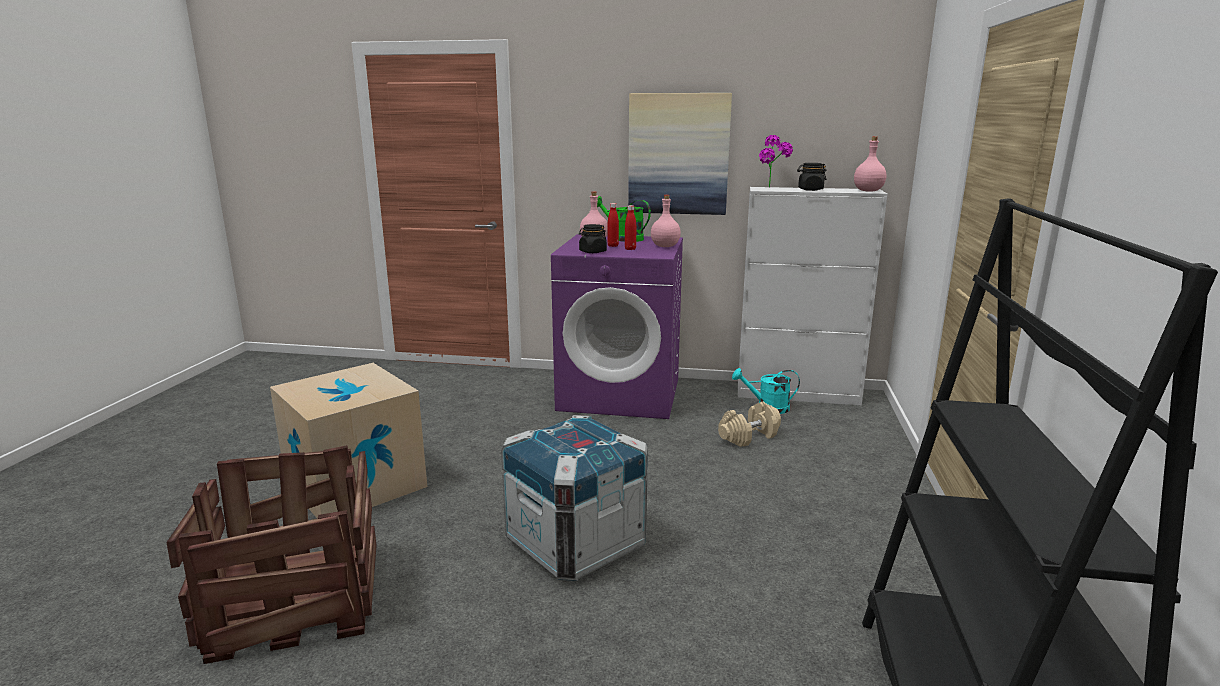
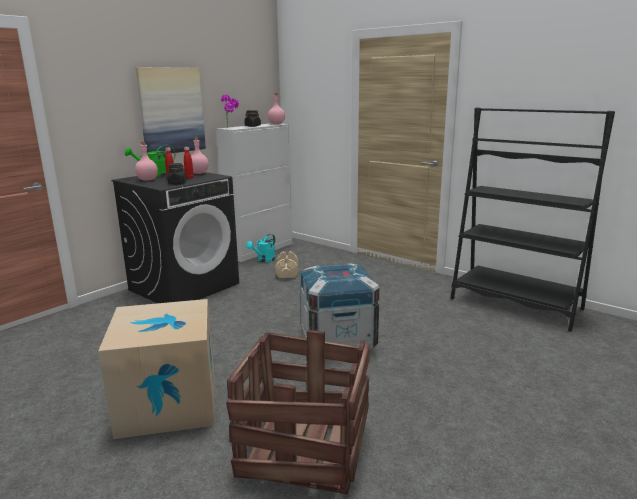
camera: 60 degrees left, 0 degrees up
purple washing machine [551,234,683,419] -> black washing machine [112,170,239,303]

